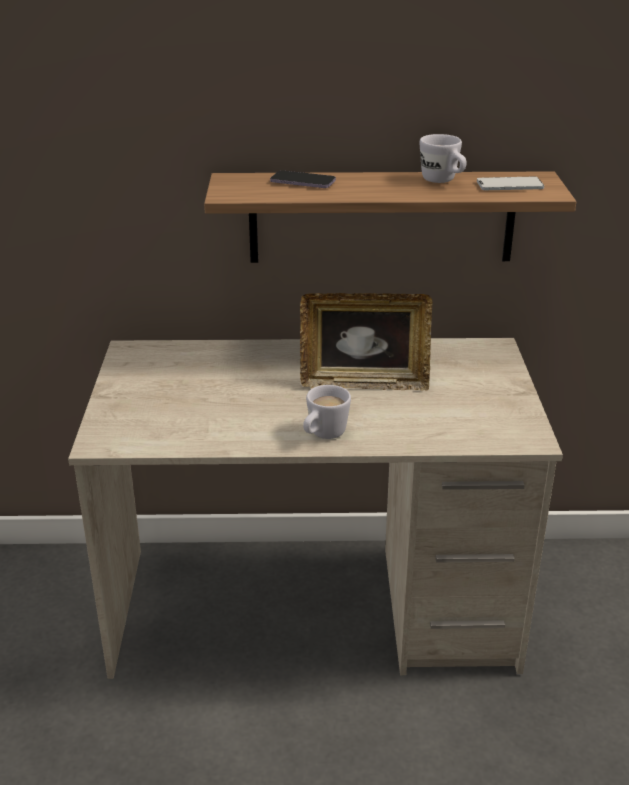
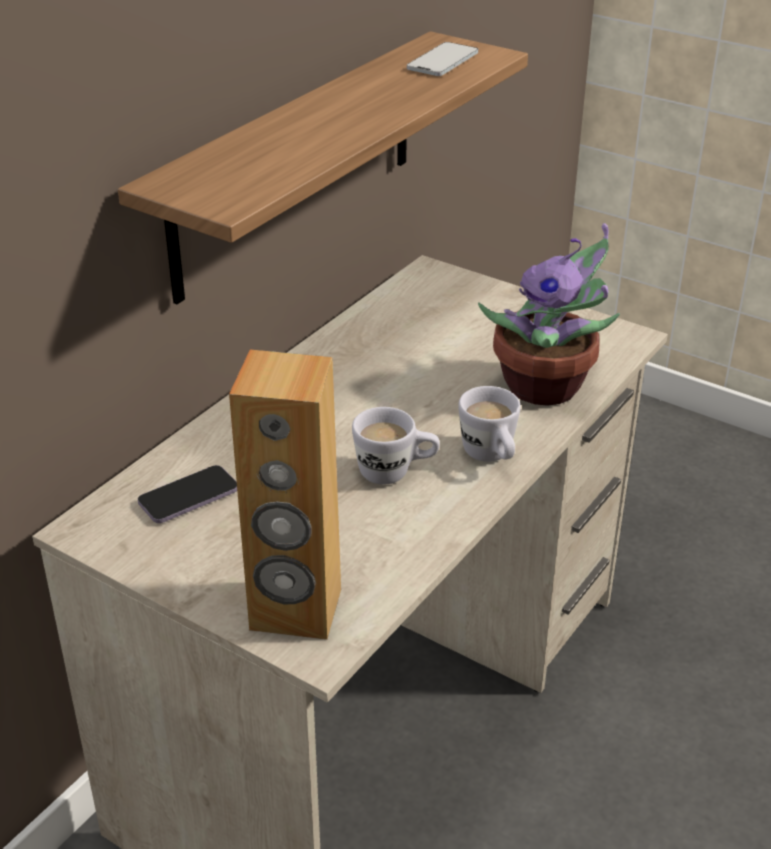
camera: 55 degrees left, 5 degrees up
phone [270,170,336,188] -> phone moved to [138,465,237,523]
picture frame [300,293,432,391] -> none
white mug [420,134,467,183] -> white mug moved to [352,407,440,485]
none -> brown speaker [229,350,341,640]
none -> potted plant [478,223,620,406]

